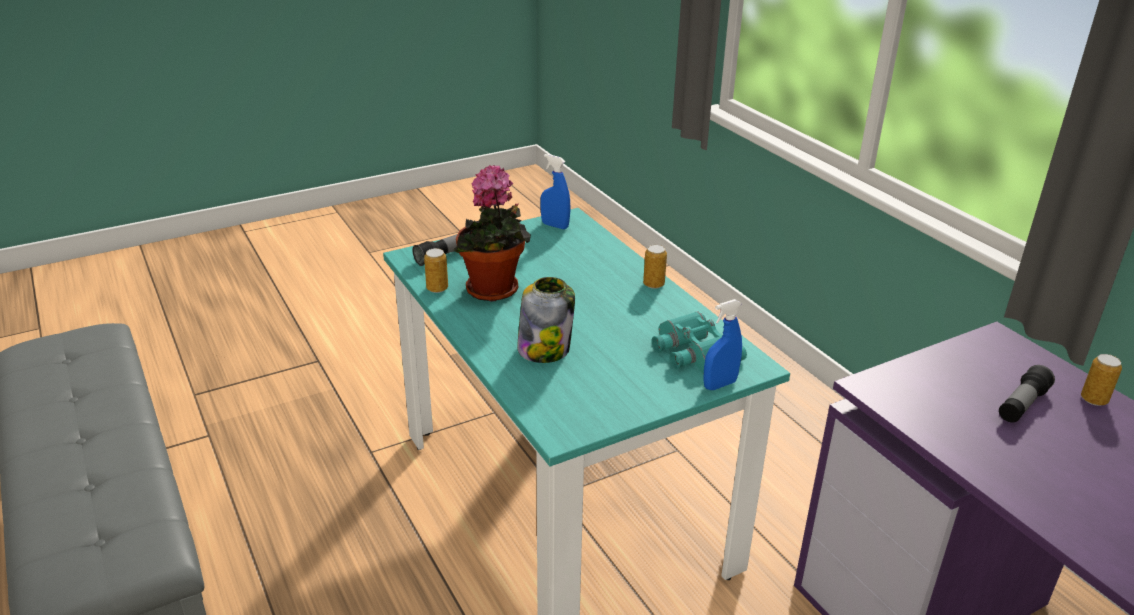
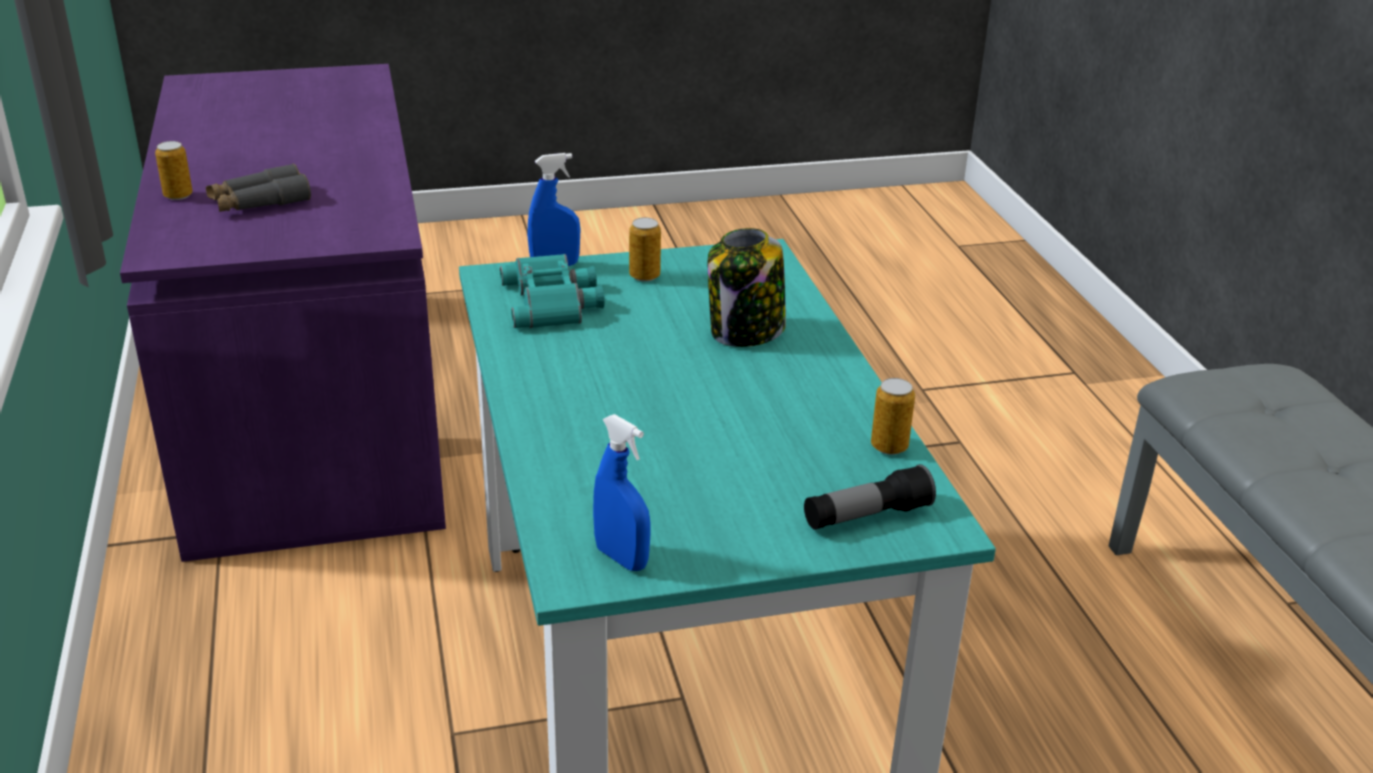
camera: 165 degrees left, 0 degrees up
potted plant [453,165,531,302] -> none
can [643,245,667,289] -> can moved to [629,217,661,282]
flashlight [999,365,1055,422] -> grey binoculars [206,164,311,212]

